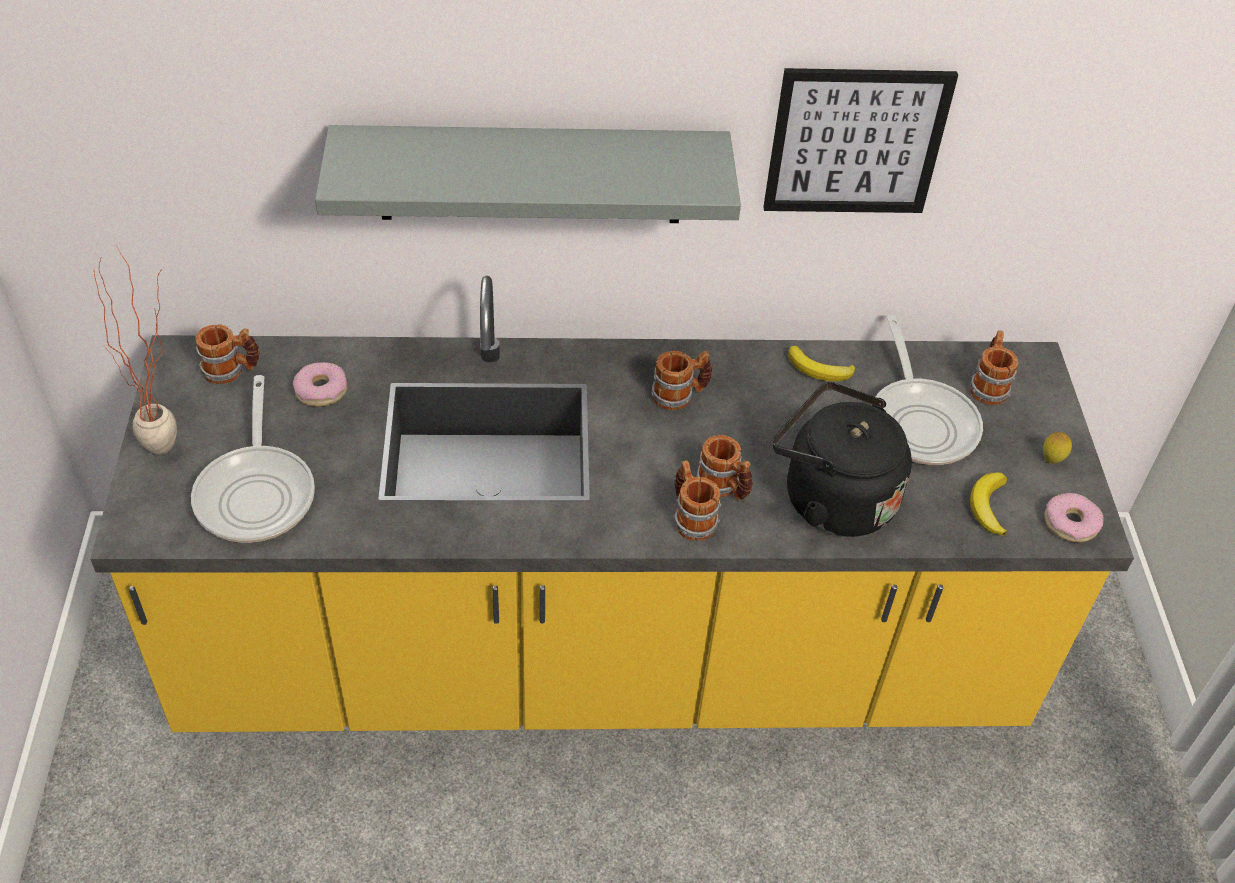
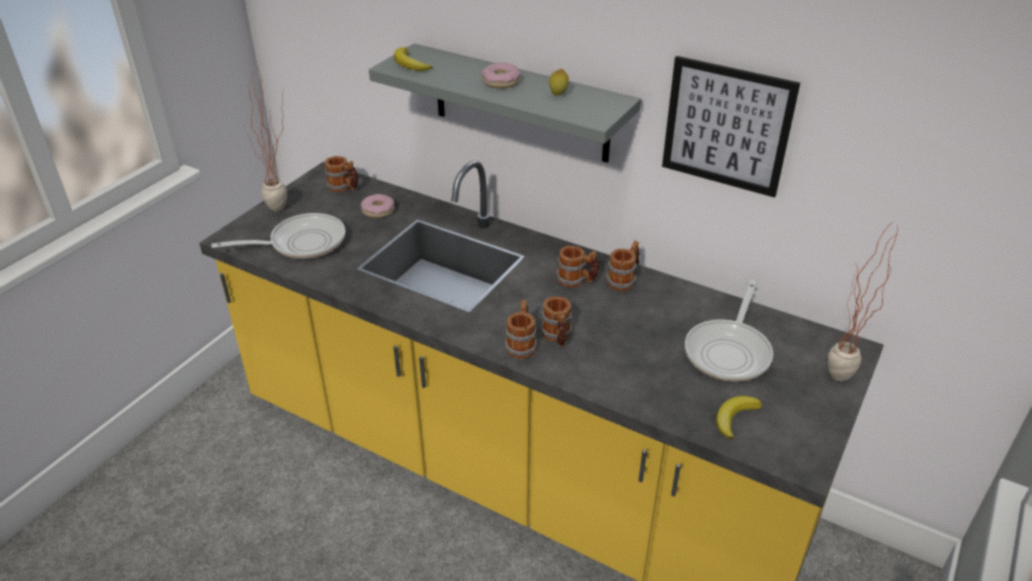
camera: 35 degrees right, 10 degrees down
frying pan [191,375,315,543] -> frying pan turned 135 degrees counterclockwise [211,213,345,259]
black kettle [773,382,912,537] -> none
banana [788,346,855,381] -> banana moved to [394,47,432,71]
mug [970,330,1018,405] -> mug moved to [606,240,640,291]
lemon [1043,432,1072,464] -> lemon moved to [549,69,569,95]
donut [1045,493,1104,542] -> donut moved to [481,62,521,88]
none -> potted plant [827,221,898,382]

